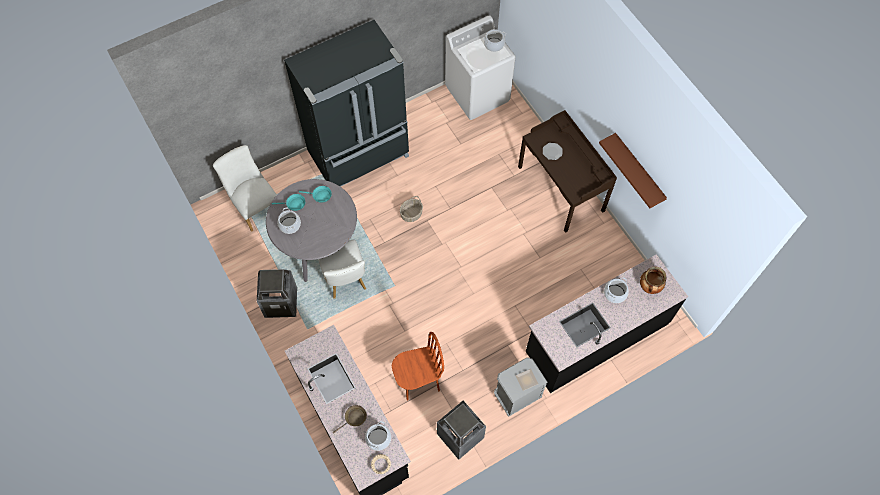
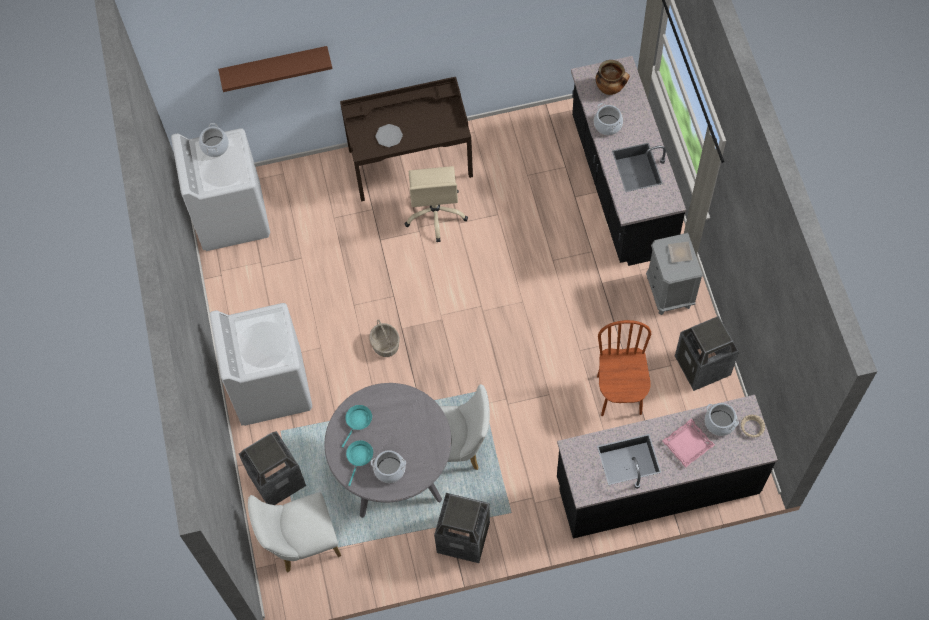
camera: 70 degrees left, 0 degrees up
black fridge [284,20,409,187] -> white washing machine [210,303,312,426]
brown frying pan [333,405,367,434] -> pink tray [662,419,715,468]
brown shelf [599,133,667,208] -> brown shelf moved to [218,46,332,92]
none -> trash can [239,431,306,505]
none -> beige office chair [404,166,468,242]

